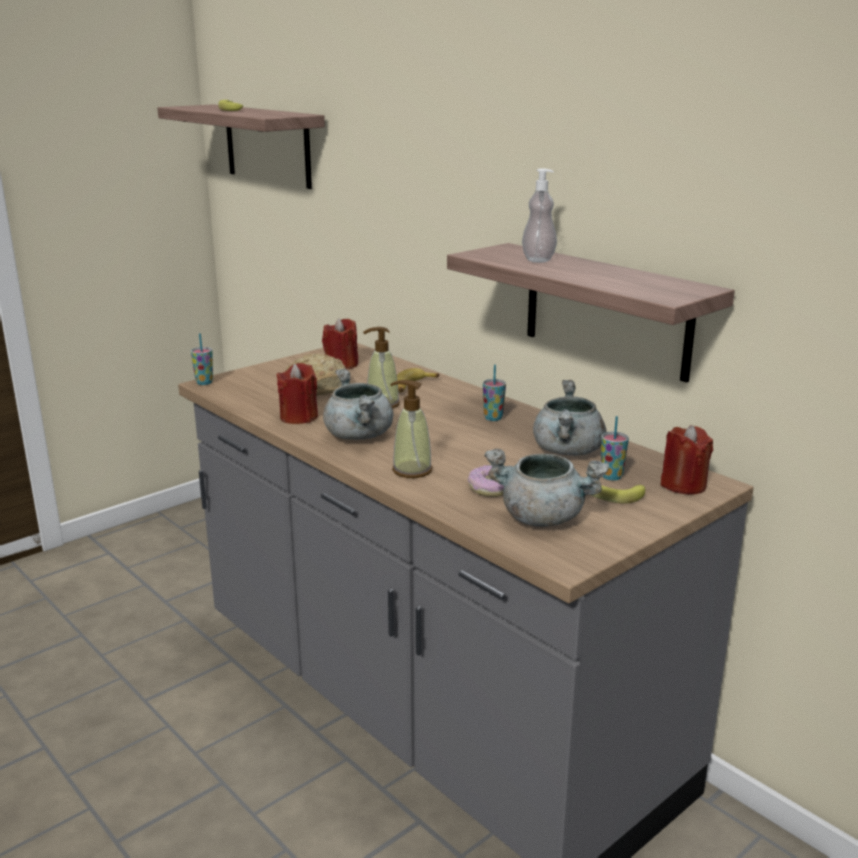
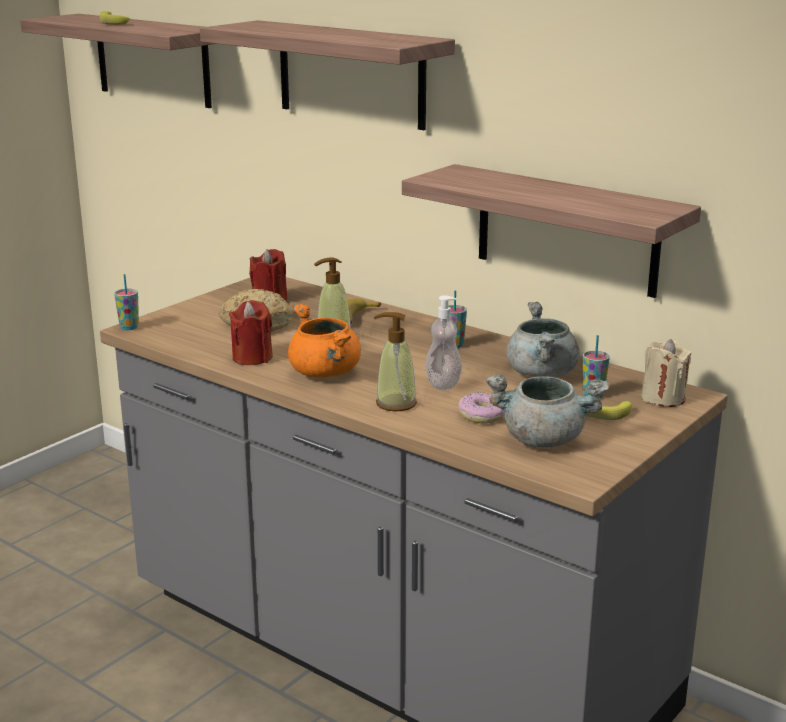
camera: 10 degrees left, 0 degrees up
grey cooking pot [323,368,393,440] -> orange cooking pot [288,303,361,377]
soap dispenser [522,169,557,263] -> soap dispenser moved to [425,295,462,390]
red candle [661,425,713,495] -> beige candle [641,339,692,407]
none -> shelf [200,20,455,130]

